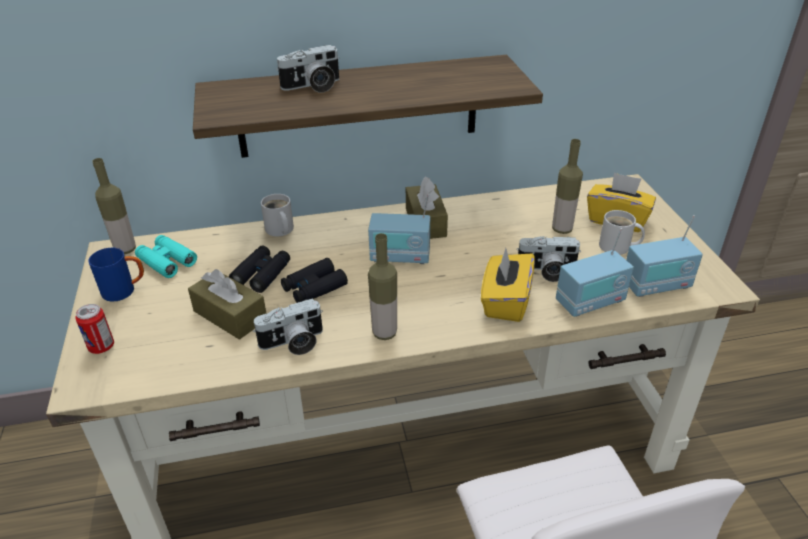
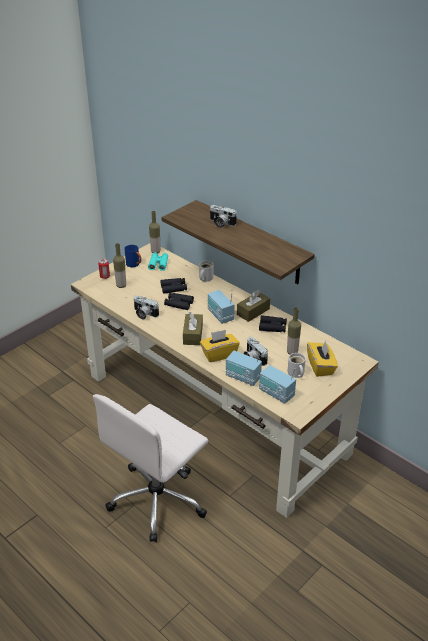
camera: 55 degrees right, 0 degrees up
brown tissue box [188,269,266,340] -> brown tissue box moved to [183,312,203,345]
bottle [368,233,397,340] -> bottle moved to [113,243,126,288]
none -> black binoculars [259,315,287,332]

